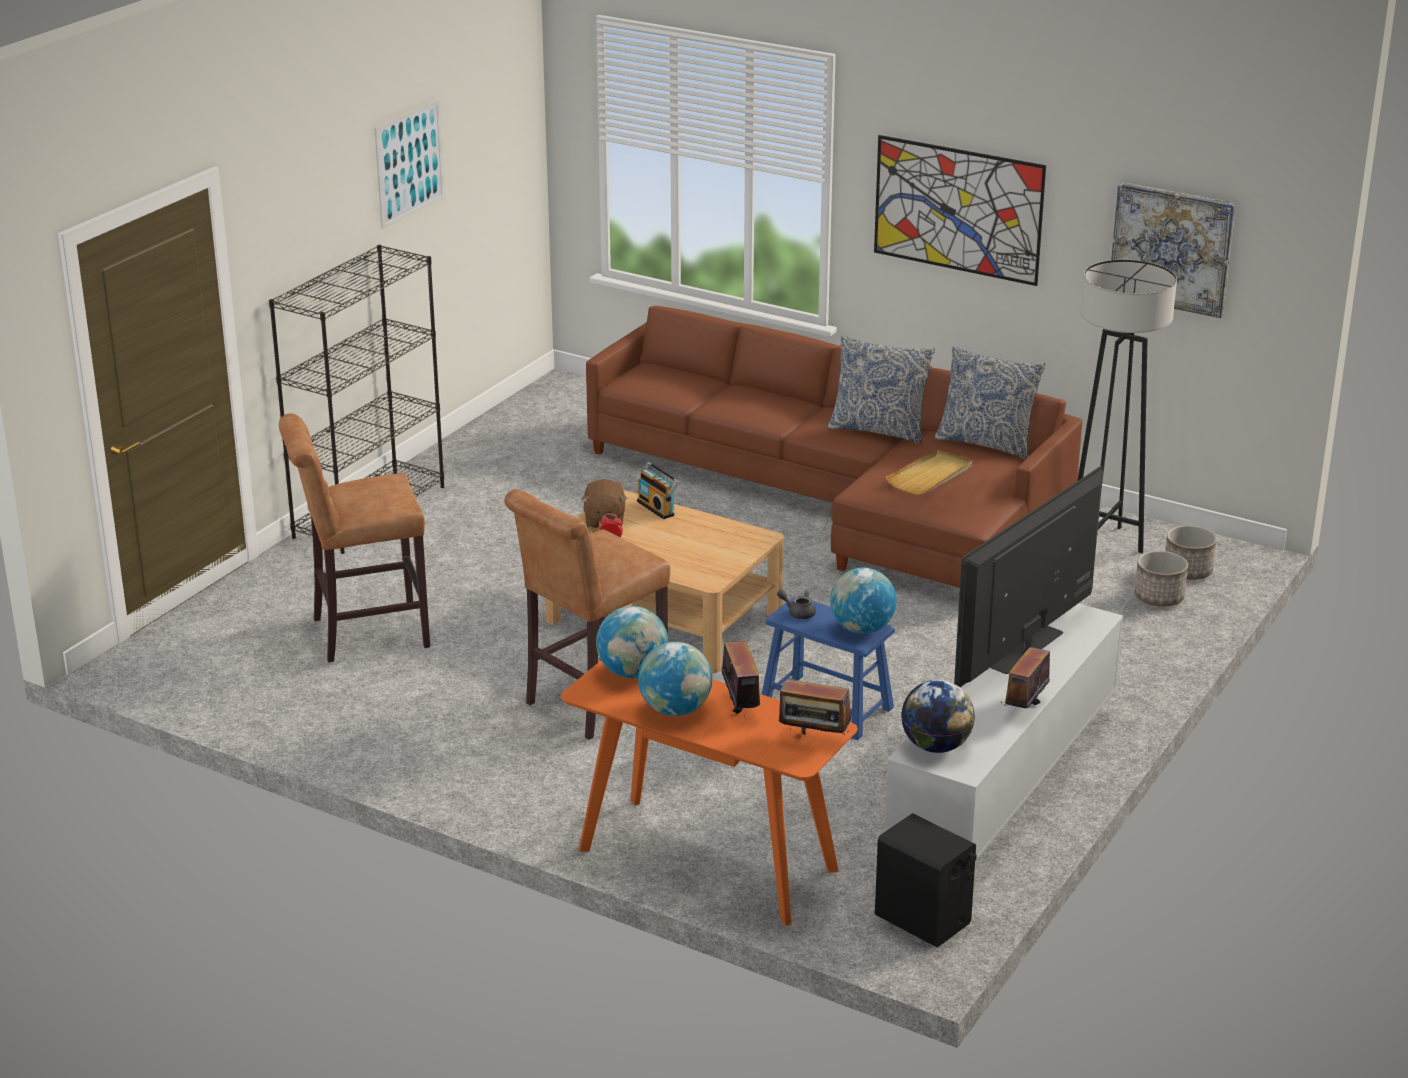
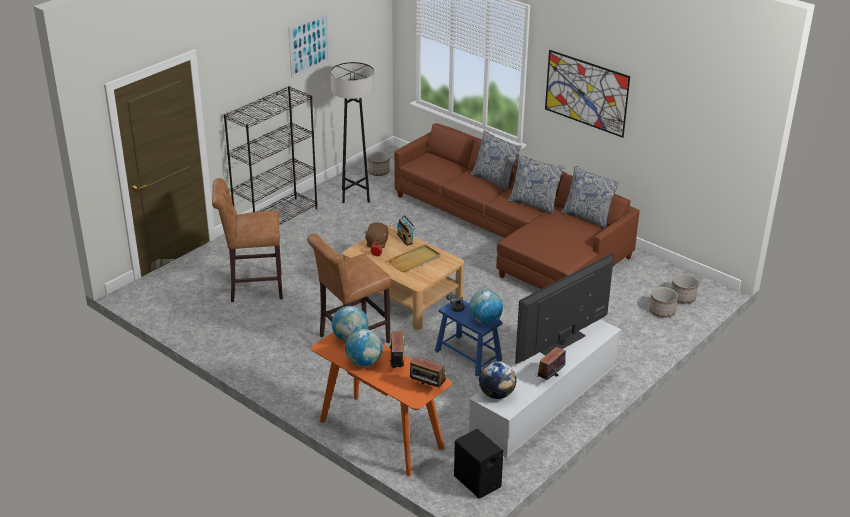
camera: 10 degrees right, 5 degrees up
beige tray [886,449,972,495] -> beige tray moved to [389,245,440,272]
grey floor lamp [1077,260,1177,553] -> grey floor lamp moved to [330,62,375,203]
picture [1111,182,1236,318] -> none
none -> planter [368,152,390,176]
none -> pillow [471,130,521,192]

